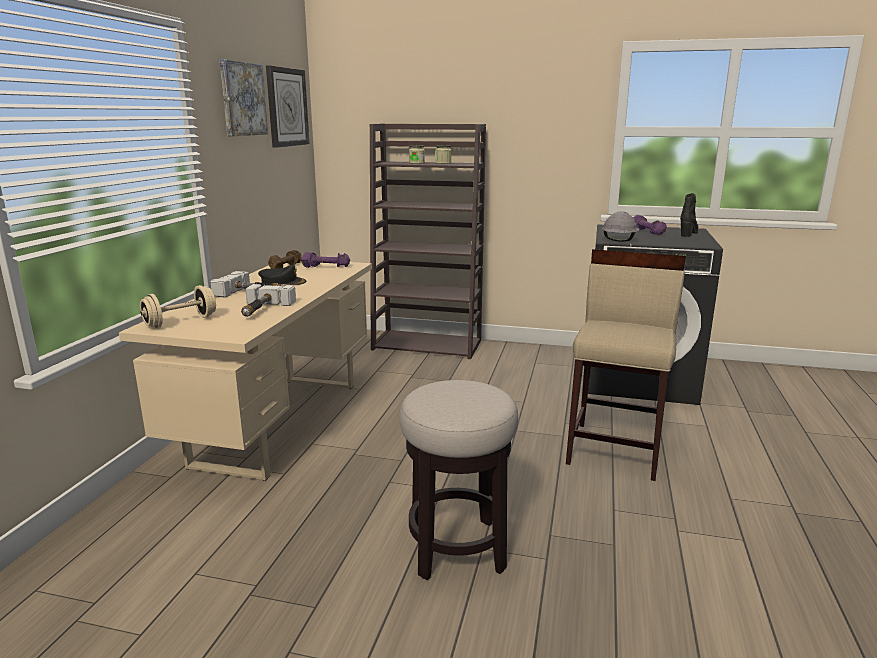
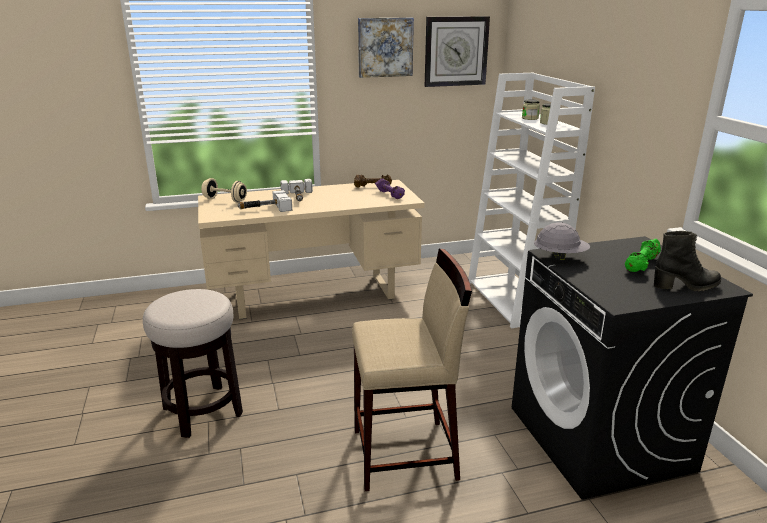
camera: 60 degrees right, 5 degrees up
black cap [258,265,306,285] -> none
brown bookcase [370,124,486,359] -> white bookcase [468,73,595,328]
purple dumbbell [633,215,667,235] -> green dumbbell [625,239,661,272]

